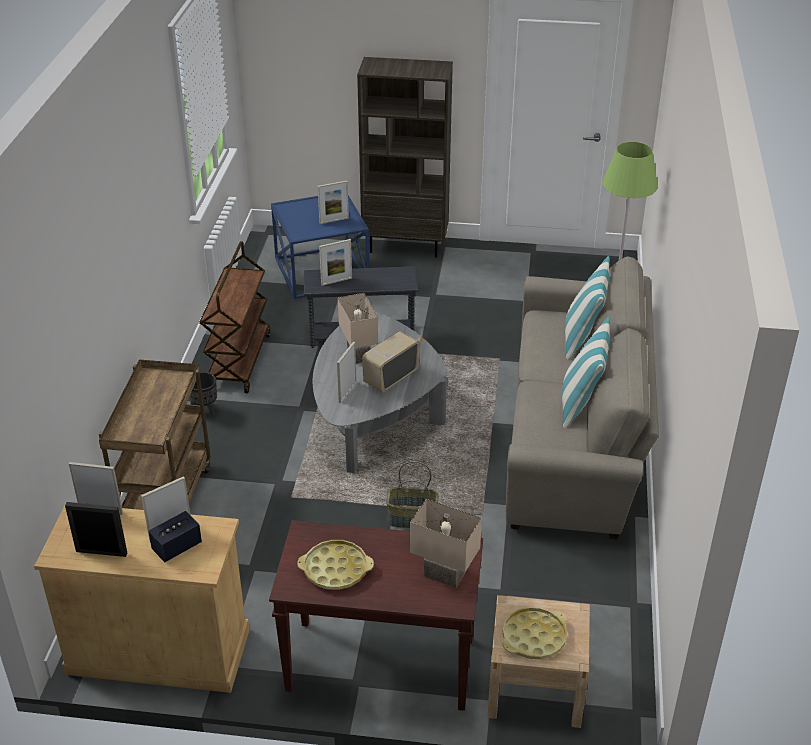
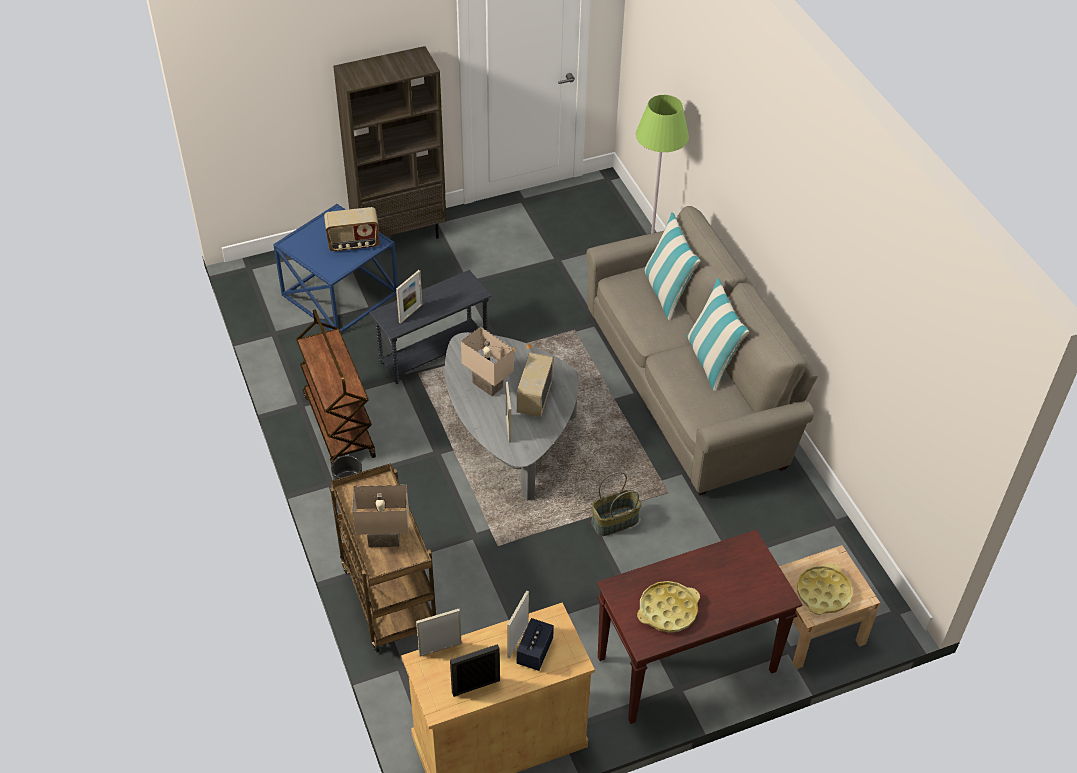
camera: 30 degrees left, 10 degrees up
picture frame [318,181,349,224] -> radio [324,207,379,251]
beige table lamp [410,499,482,588] -> beige table lamp moved to [352,485,409,547]

